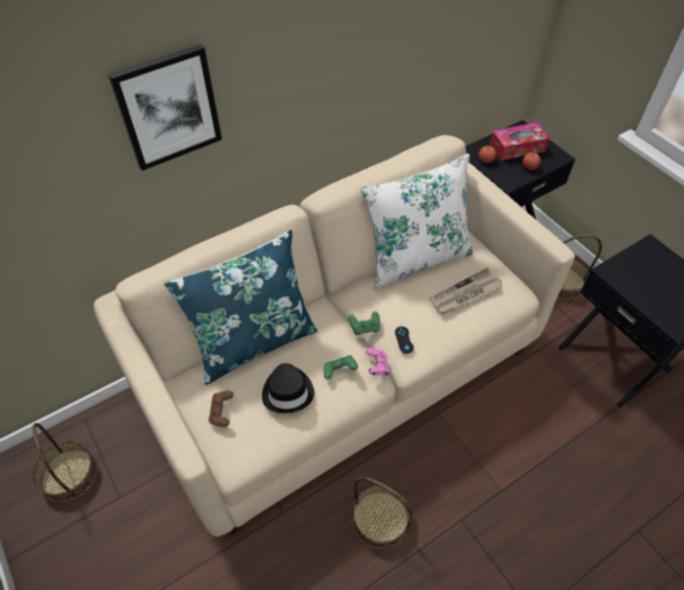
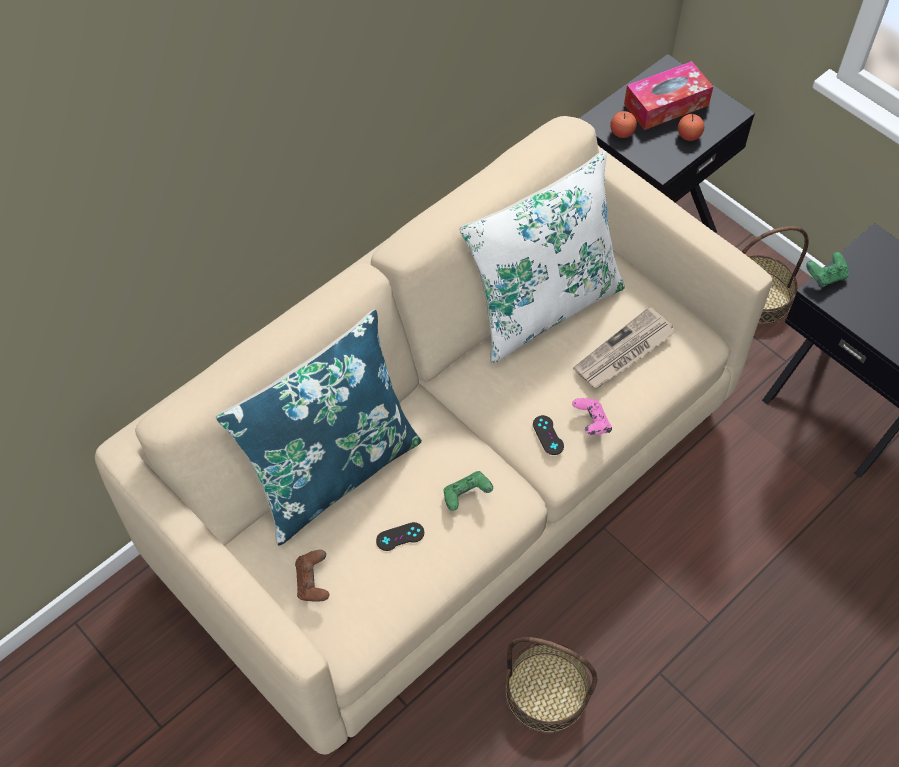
camera: 10 degrees left, 5 degrees up
basket [32,423,98,502] -> none
picture [108,44,222,171] -> none
black hat [262,363,314,413] -> black game controller [376,522,424,551]
green game controller [348,311,380,335] -> green game controller moved to [806,252,849,287]
pink game controller [365,348,389,375] -> pink game controller moved to [572,398,612,435]

